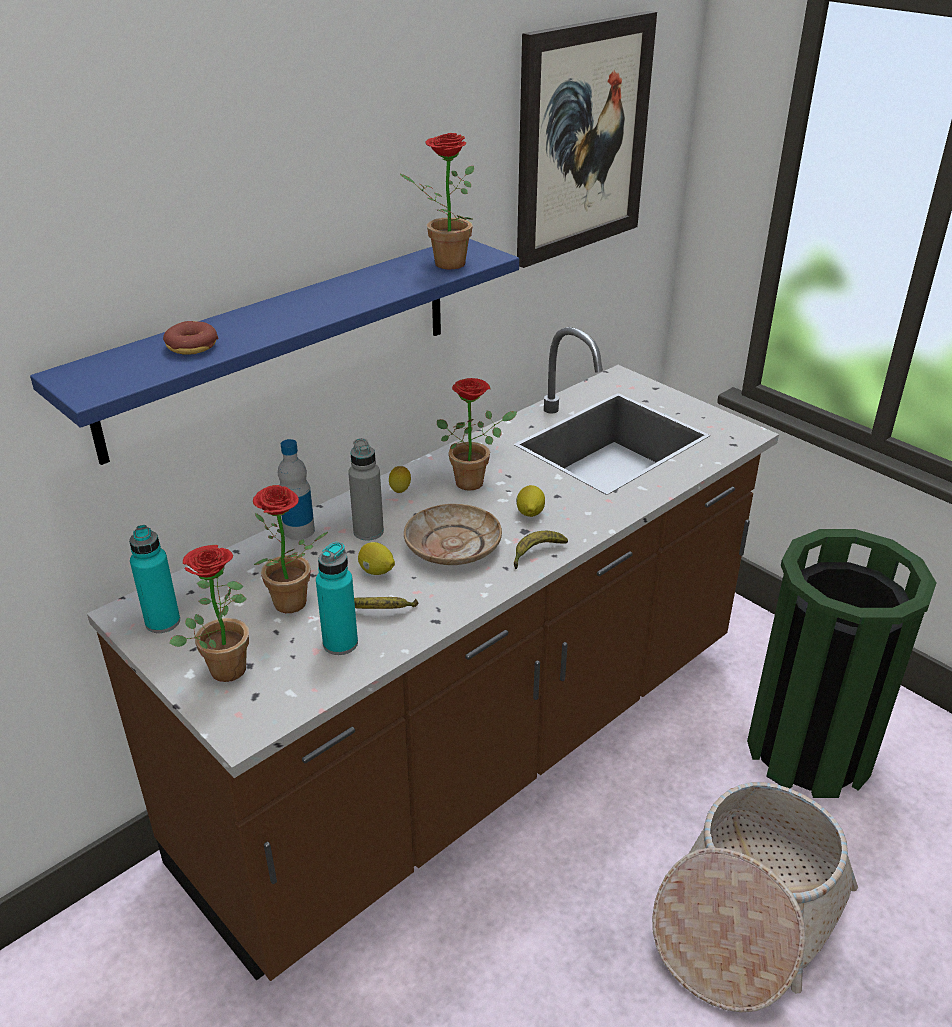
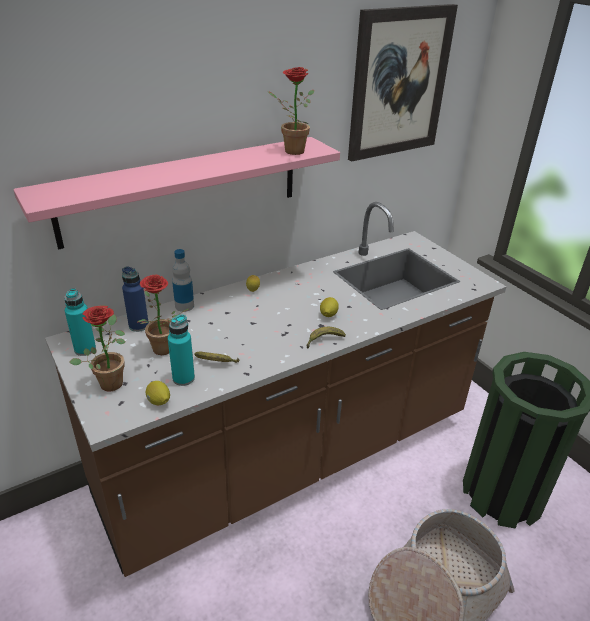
camera: 10 degrees right, 0 degrees up
blue shelf [30,239,519,465] -> pink shelf [13,137,340,250]
donut [163,321,218,355] -> none
grey bottle [348,438,384,540] -> none
lemon [358,542,395,575] -> lemon moved to [146,381,170,405]
beige plate [404,504,502,565] -> none
potted plant [437,378,517,491] -> none
none -> blue bottle [122,267,149,332]

